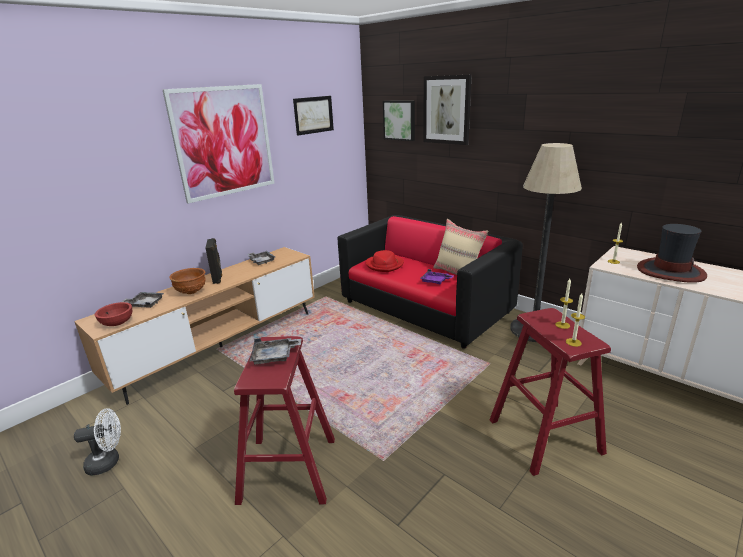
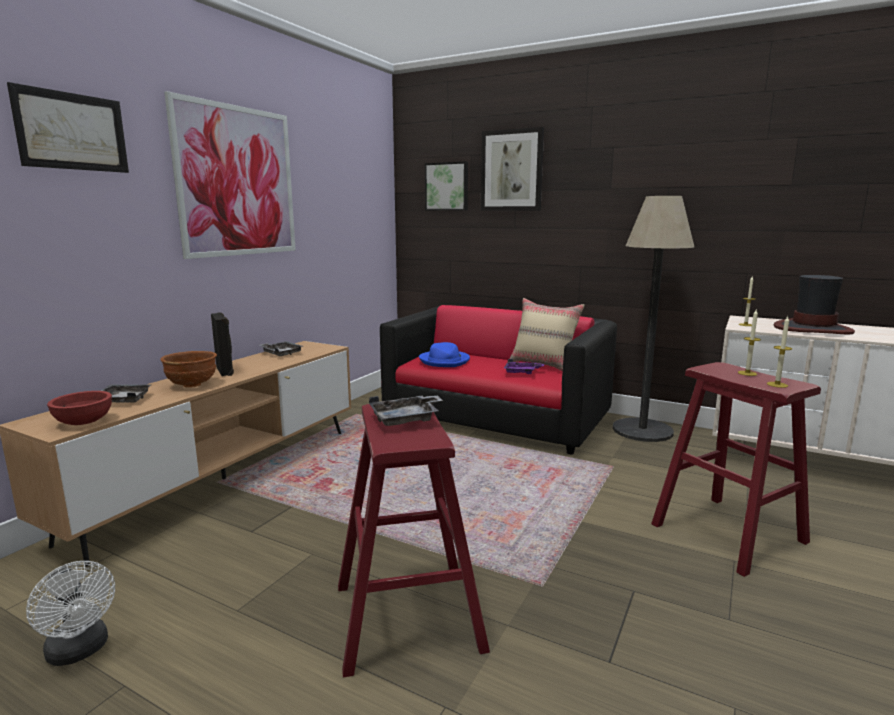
camera: 15 degrees left, 10 degrees down
white fan [74,409,121,476] -> white fan turned 75 degrees clockwise [26,561,115,666]
picture [293,96,334,136] -> picture moved to [7,82,129,173]
red hat [365,250,404,272] -> blue hat [419,342,470,367]

